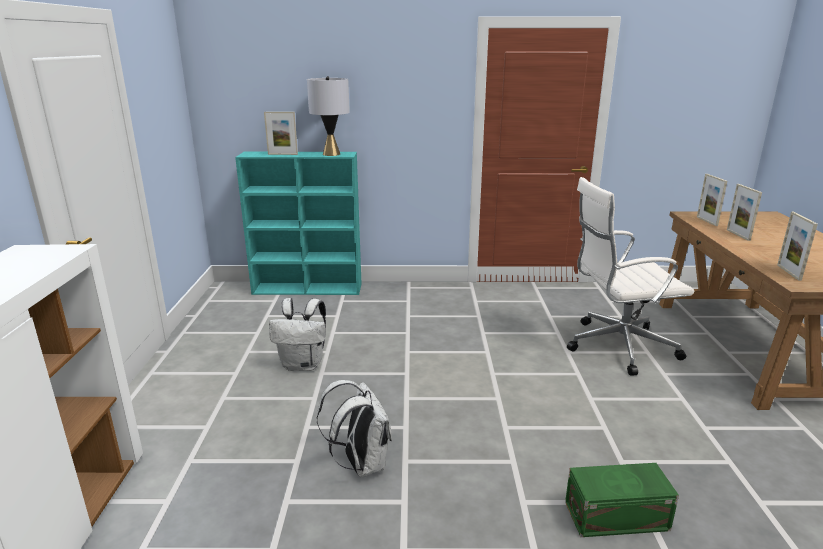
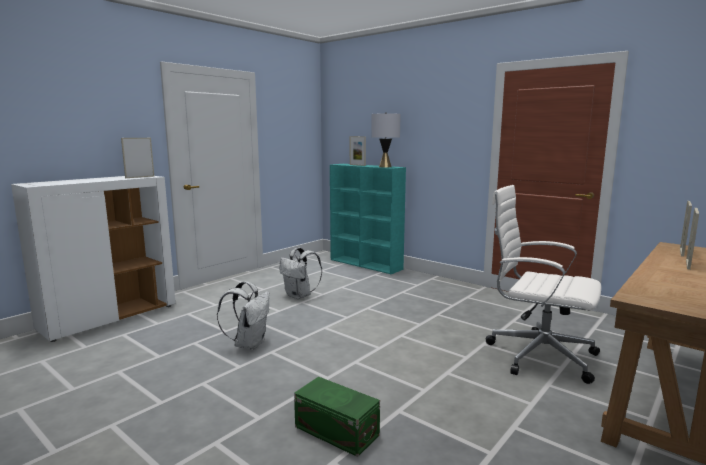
camera: 40 degrees right, 10 degrees down
picture frame [777,212,818,281] -> picture frame moved to [121,138,154,178]

